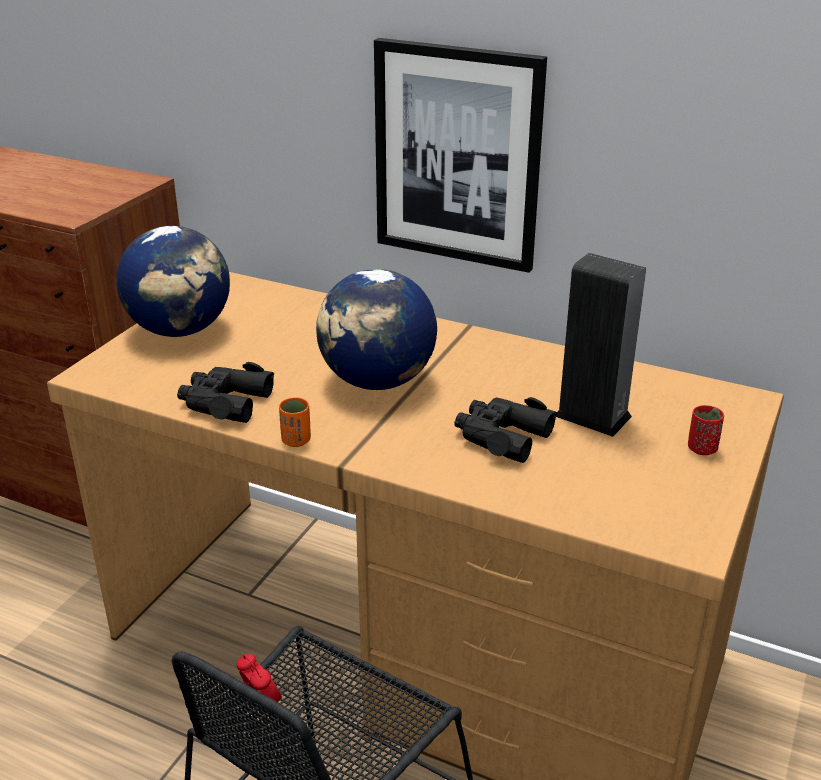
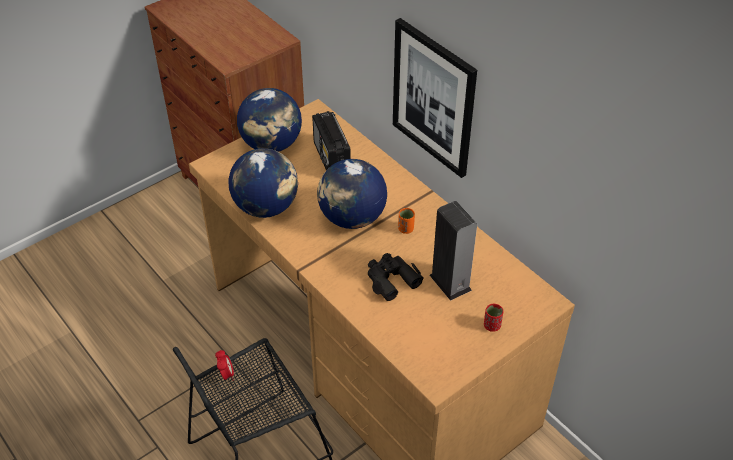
camera: 25 degrees right, 15 degrees up
black binoculars [177,362,274,423] -> globe [228,148,298,218]
orange cup [279,397,311,447] -> orange cup moved to [398,208,415,234]
none -> radio [312,111,351,170]

